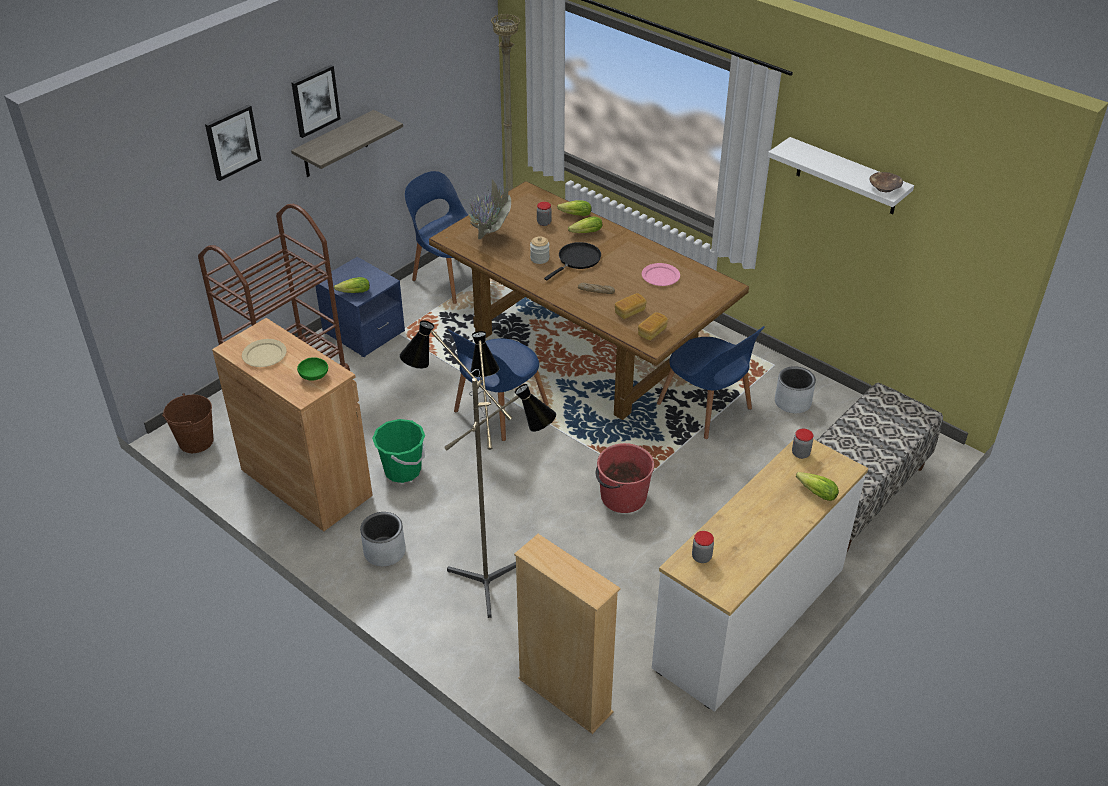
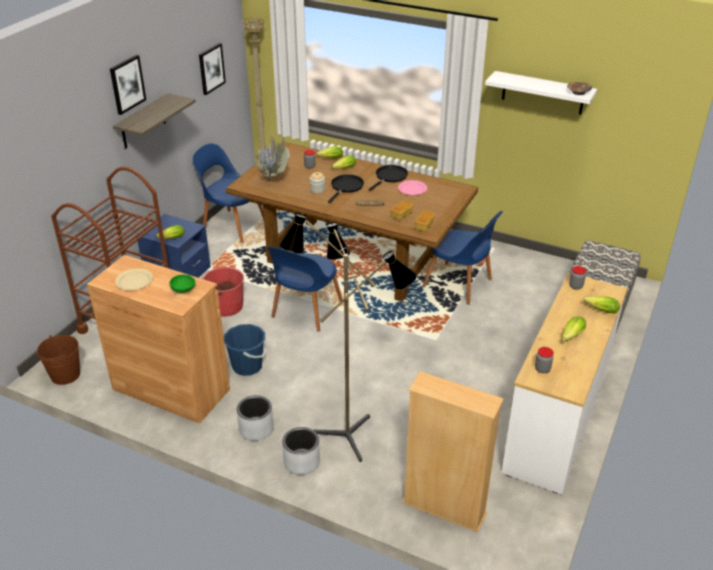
camera: 15 degrees left, 5 degrees down
picture [205,105,261,181] -> picture moved to [199,43,226,95]
green bucket [372,419,425,483] -> blue bucket [224,324,266,376]
red bucket [595,443,654,513] -> red bucket moved to [203,267,244,317]
grey planter [775,366,816,413] -> grey planter moved to [282,427,320,475]
none -> black frying pan [369,165,408,191]
none -> lettuce [561,317,586,341]

